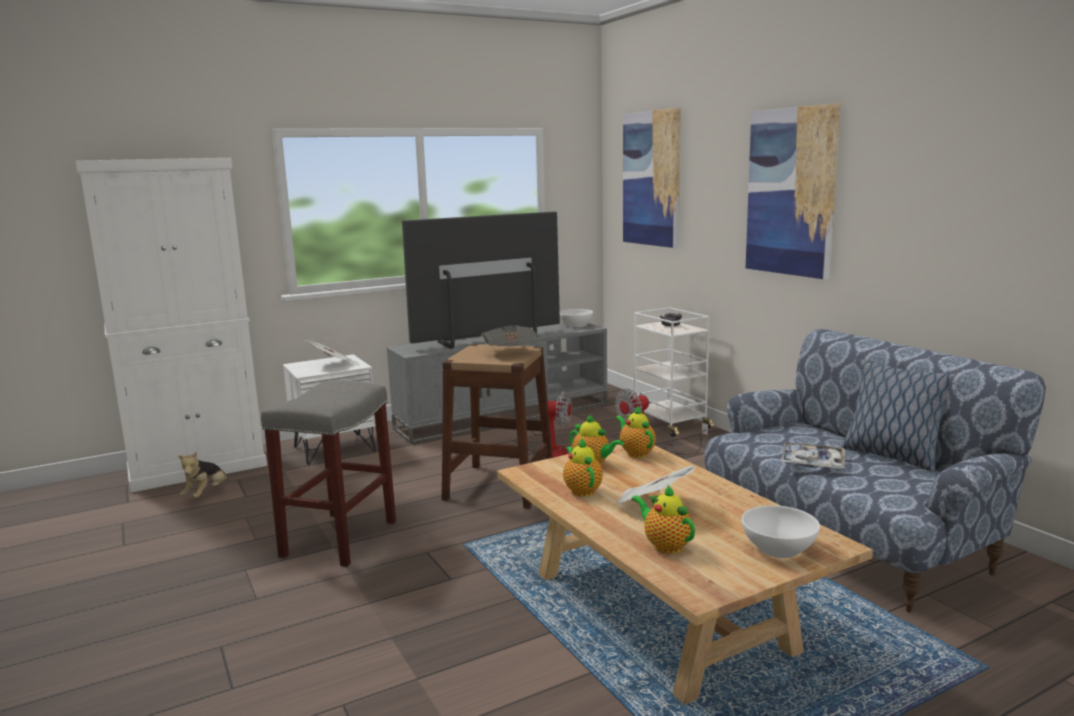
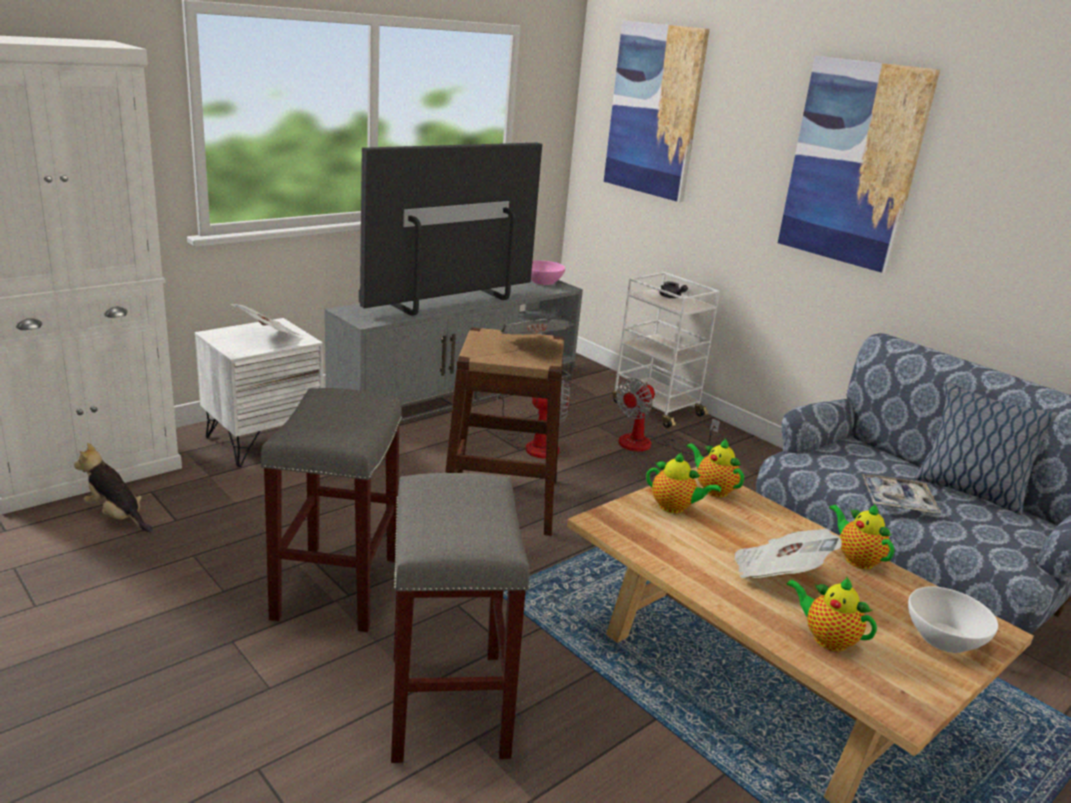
camera: 15 degrees left, 10 degrees up
plush toy [178,452,228,498] -> plush toy turned 120 degrees clockwise [74,443,153,533]
white bowl [560,309,593,327] -> pink bowl [531,260,565,285]
teapot [563,438,603,497] -> teapot moved to [829,503,894,569]
none -> grey stool [391,473,530,763]

